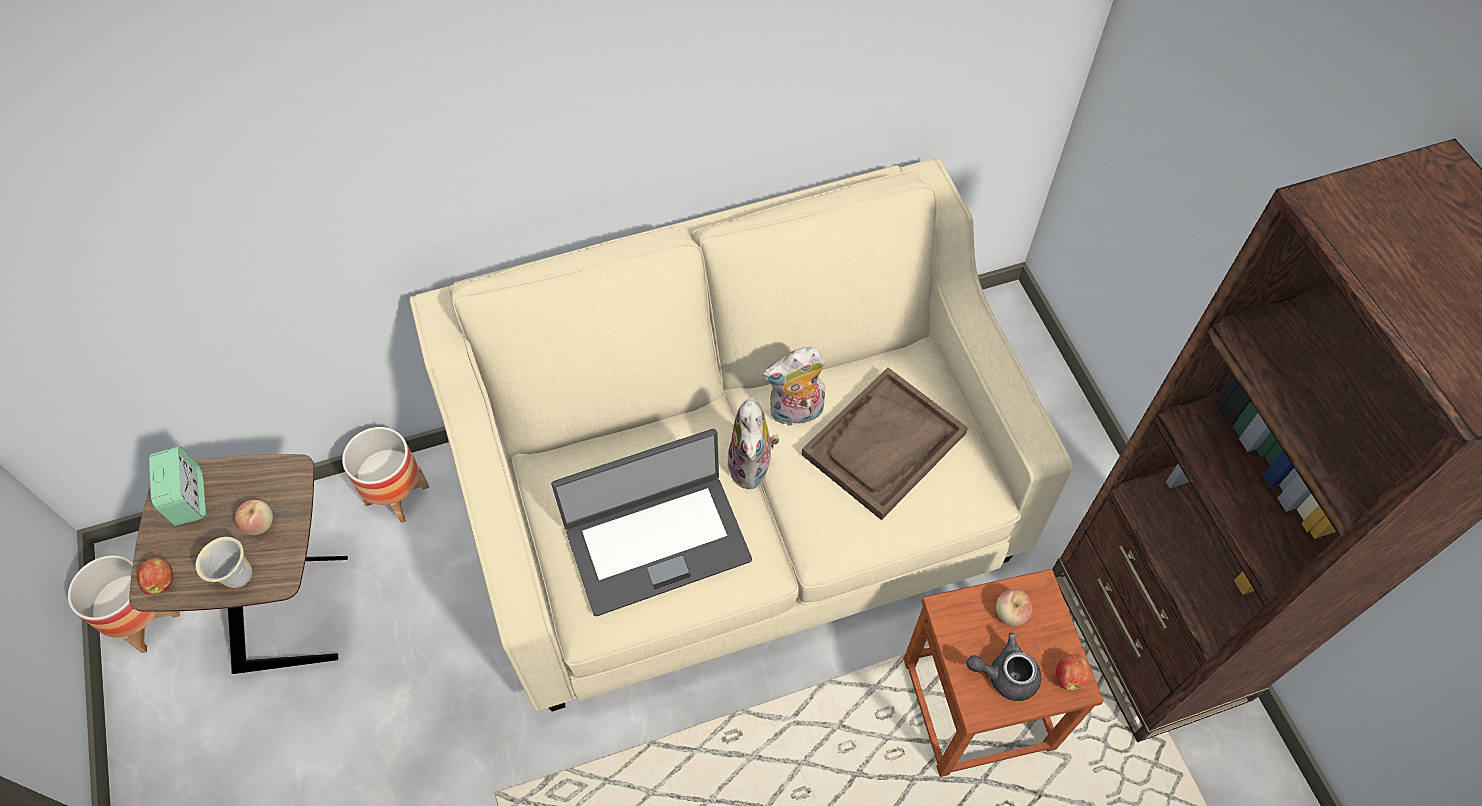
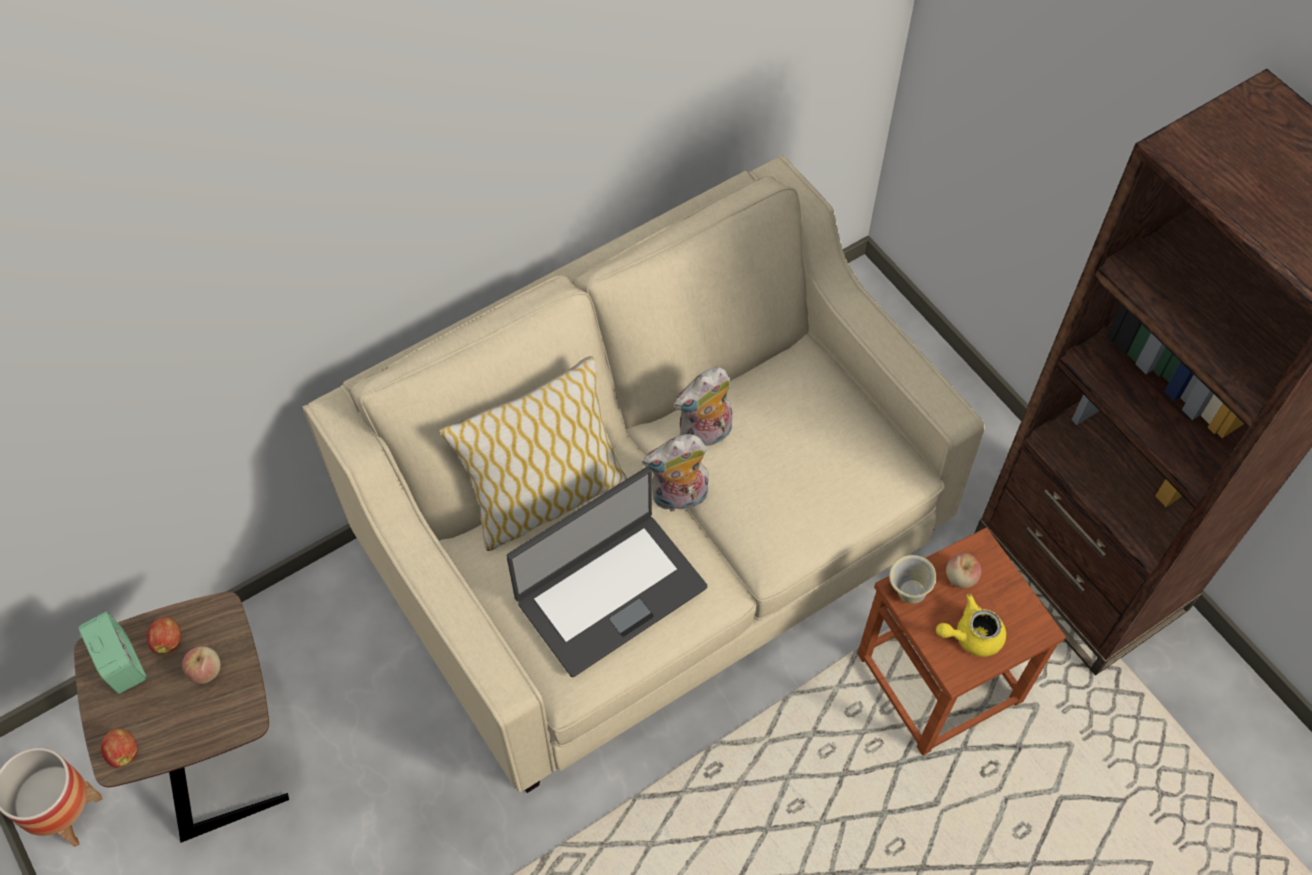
camera: 15 degrees left, 0 degrees up
beige mug [196,537,252,588] -> beige mug moved to [889,555,936,604]
planter [342,427,429,523] -> none
plush toy [727,397,779,489] -> plush toy turned 90 degrees clockwise [642,434,709,512]
brown tray [802,367,968,520] -> none
grey teapot [966,632,1041,701] -> yellow teapot [936,594,1006,657]
apple [1056,654,1090,691] -> apple moved to [147,617,181,653]
none -> pillow [439,356,627,551]

